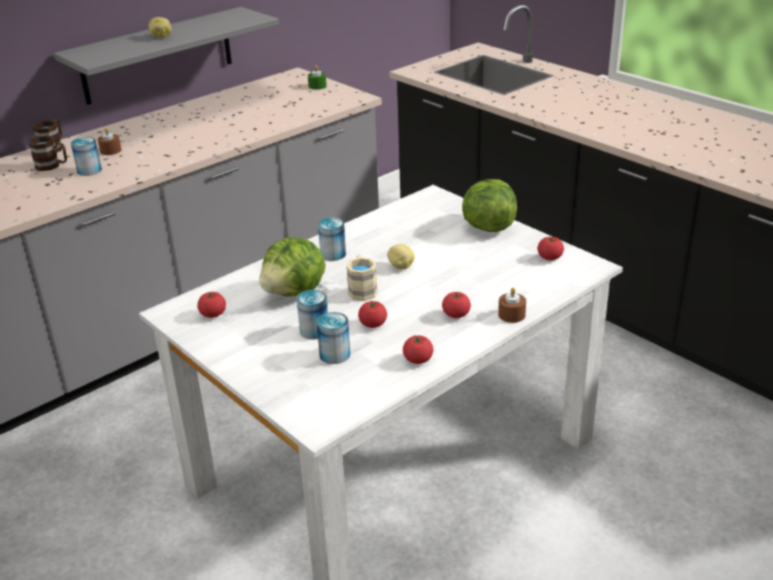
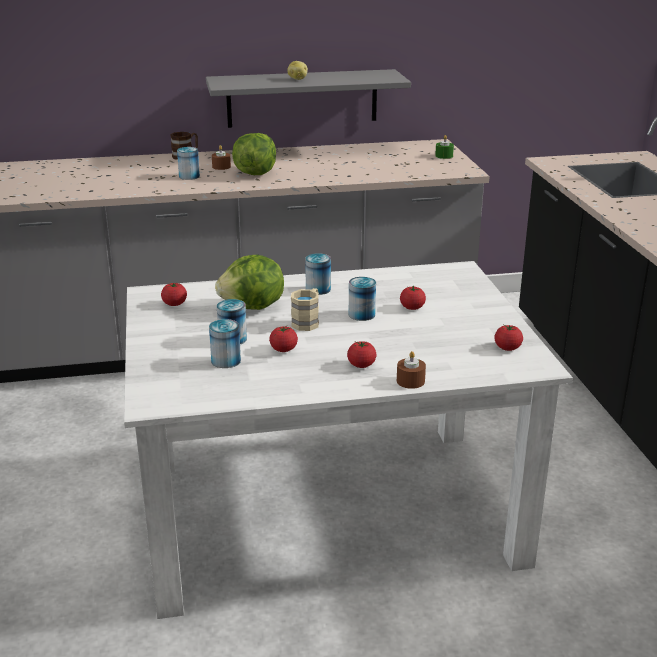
camera: 30 degrees right, 5 degrees down
brown mug [29,135,67,171] -> none
potato [387,244,415,269] -> can [349,277,376,321]
tomato [403,335,433,364] -> tomato moved to [400,285,426,310]
lettuce [462,179,517,232] -> lettuce moved to [232,133,276,175]

